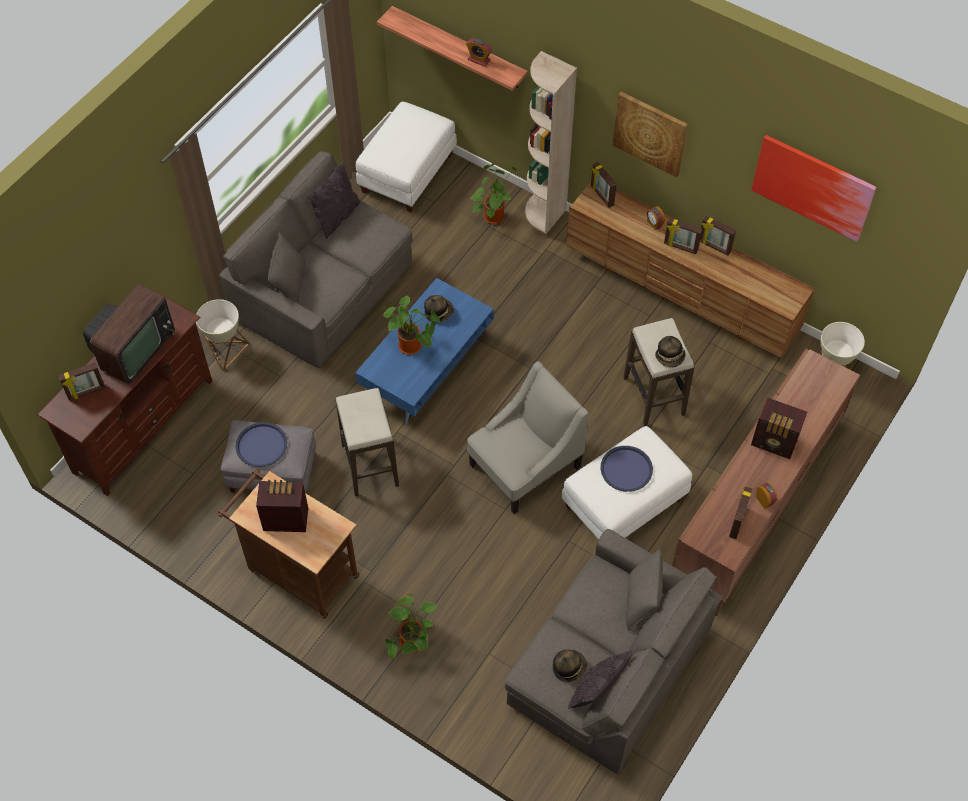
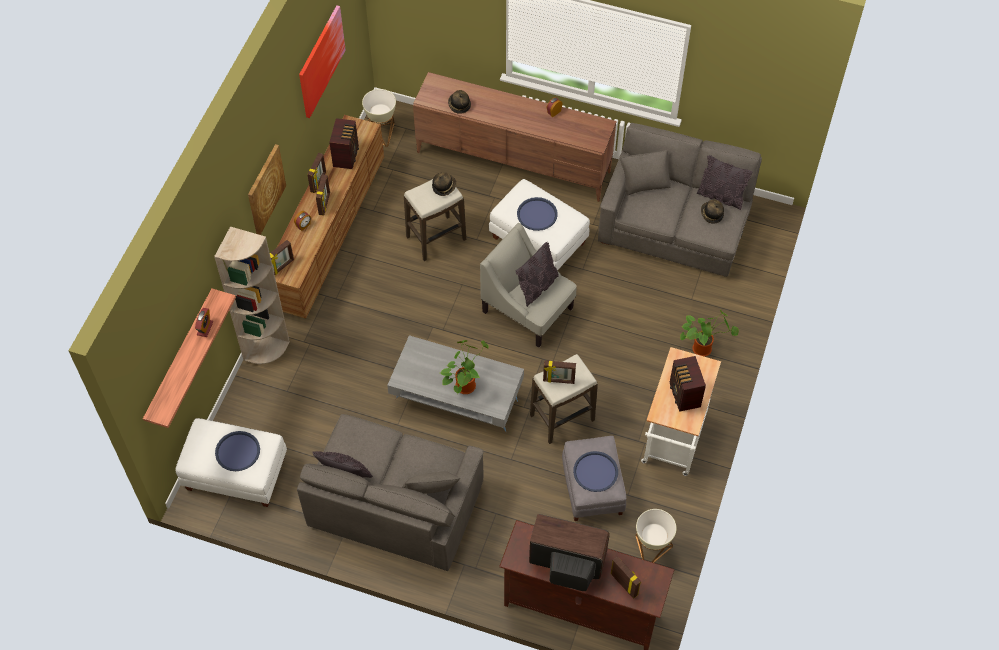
camera: 105 degrees left, 0 degrees up
planter [196,299,249,371] -> planter moved to [635,509,677,563]
brown cart [218,470,359,619] -> white cart [641,347,721,476]
blue coffee table [355,278,493,428] -> grey coffee table [387,335,524,433]
hat [424,295,454,323] -> hat moved to [448,90,471,114]
potted plant [470,163,517,224] -> none
picture frame [729,487,752,539] -> picture frame moved to [543,360,576,384]
radio [751,397,807,459] -> radio moved to [329,118,359,169]
none -> blue tray [215,431,260,471]
none -> black pillow [516,242,559,307]

